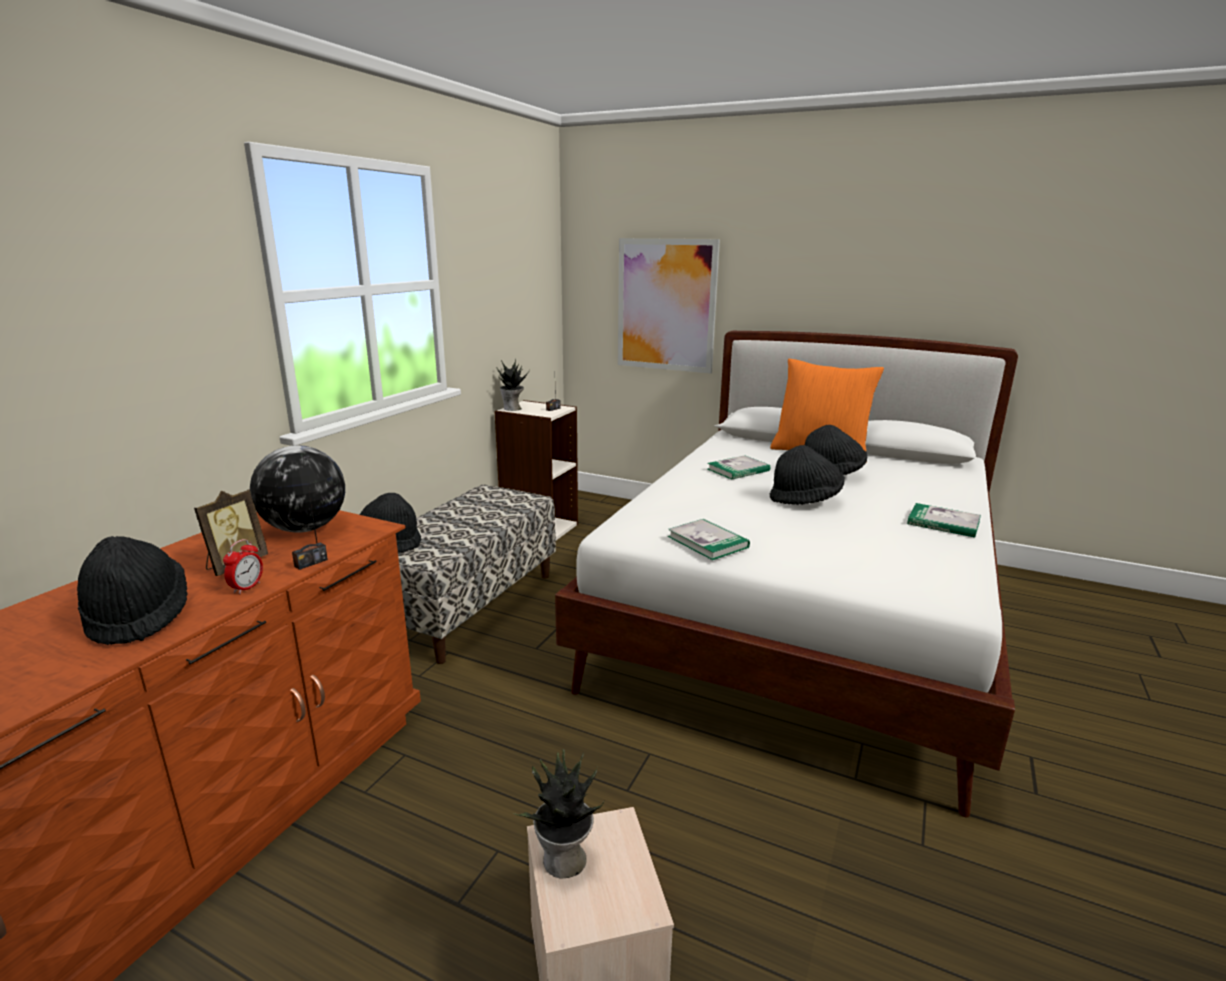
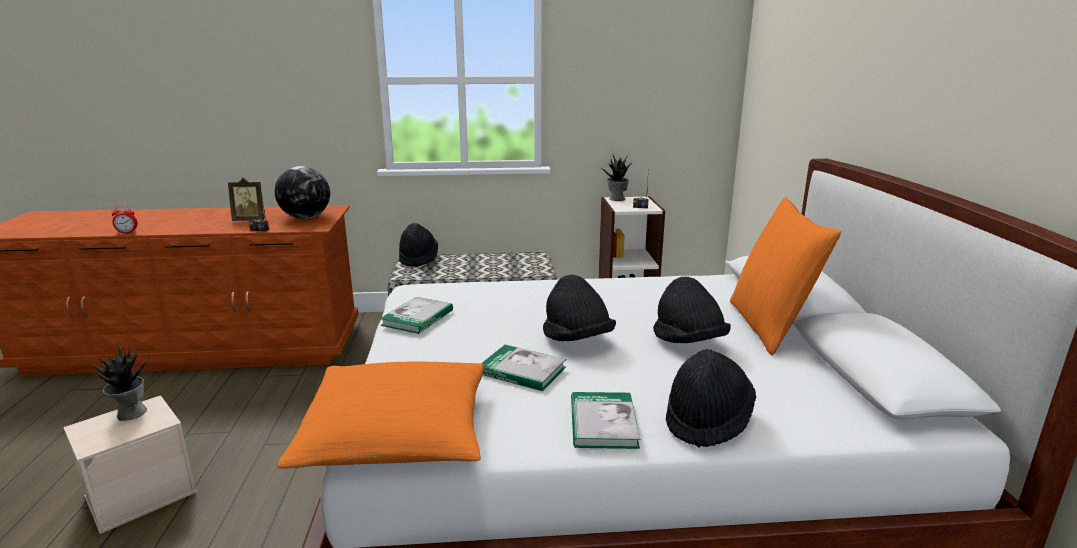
camera: 60 degrees right, 0 degrees up
black hat [77,536,187,645] -> black hat moved to [666,349,756,447]
alarm clock [223,539,263,594] -> alarm clock moved to [112,206,138,234]
picture [618,238,720,373] -> none
book [707,455,770,480] -> book moved to [481,345,566,391]
none -> orange pillow [277,362,484,469]

